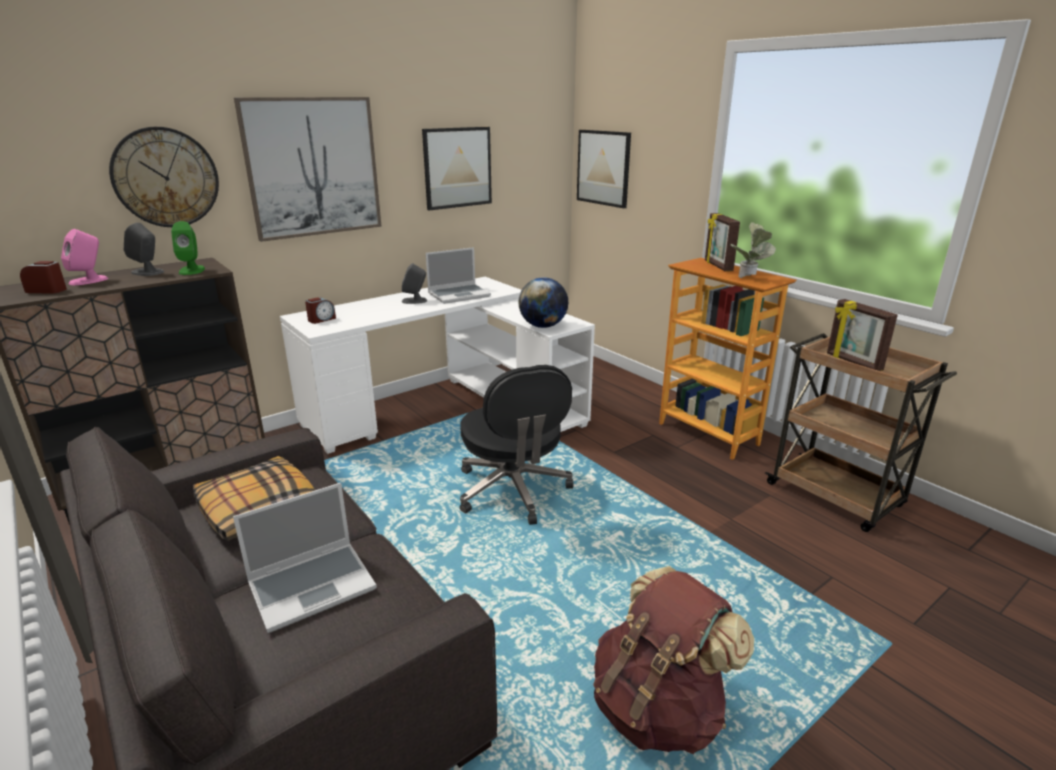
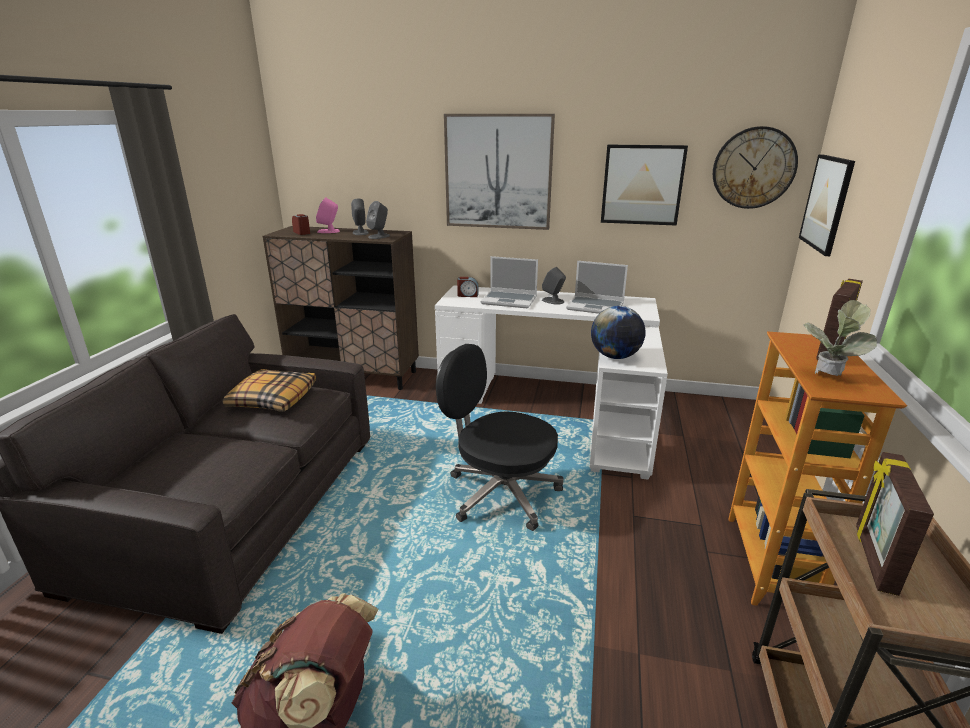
camera: 50 degrees right, 0 degrees up
wall clock [109,127,219,227] -> wall clock moved to [713,126,798,209]
green speaker [171,221,205,275] -> grey speaker [366,201,390,239]
laptop [233,483,377,633] -> laptop moved to [481,256,538,309]
black office chair [460,365,573,525] -> black office chair turned 90 degrees clockwise [436,344,564,531]

